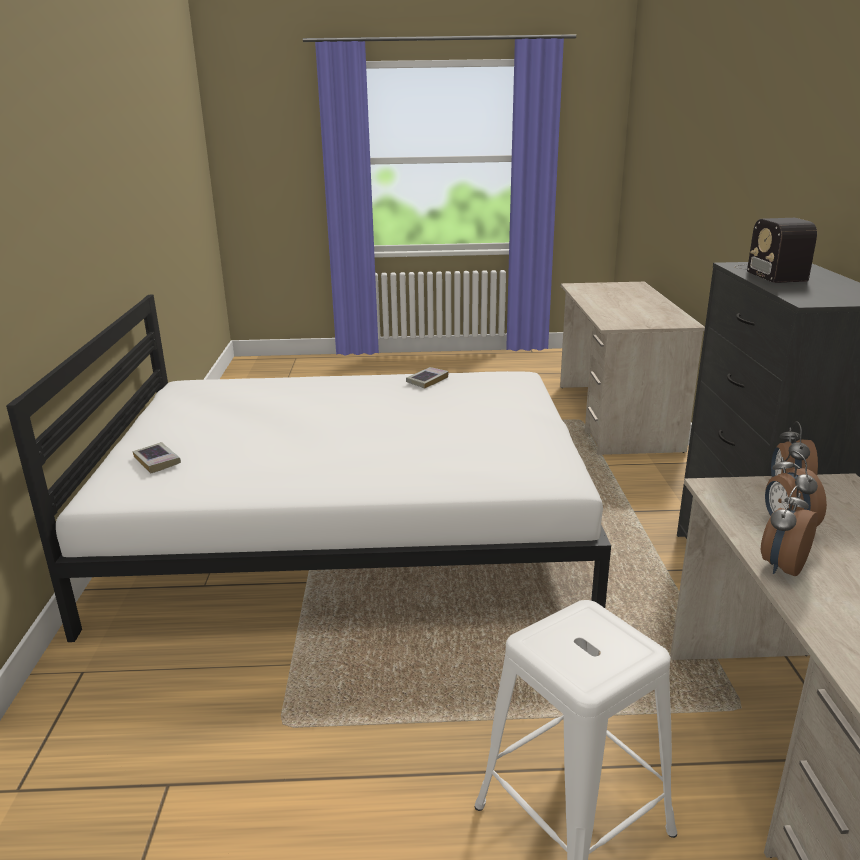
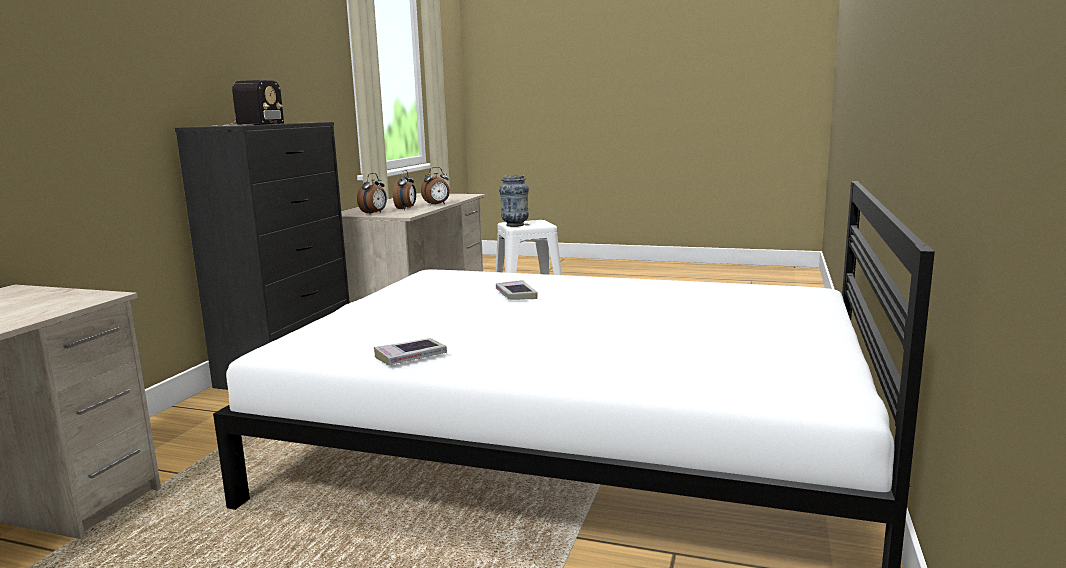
camera: 160 degrees left, 10 degrees down
book [132,442,181,473] -> book moved to [496,280,538,300]
none -> vase [499,175,529,227]

